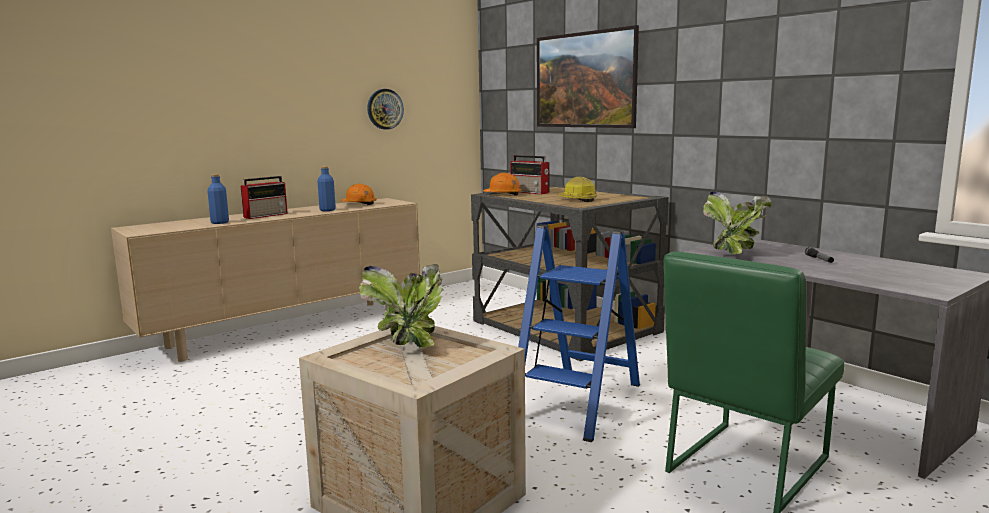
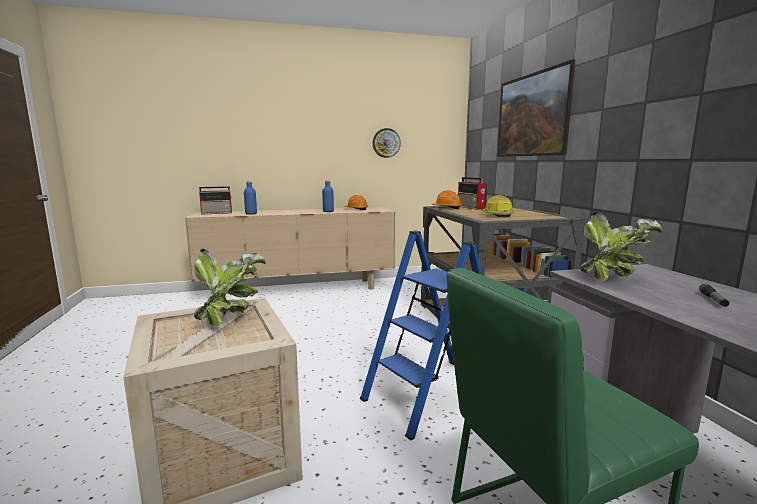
camera: 25 degrees right, 0 degrees up
radio [241,176,288,219] -> radio moved to [199,186,232,215]

